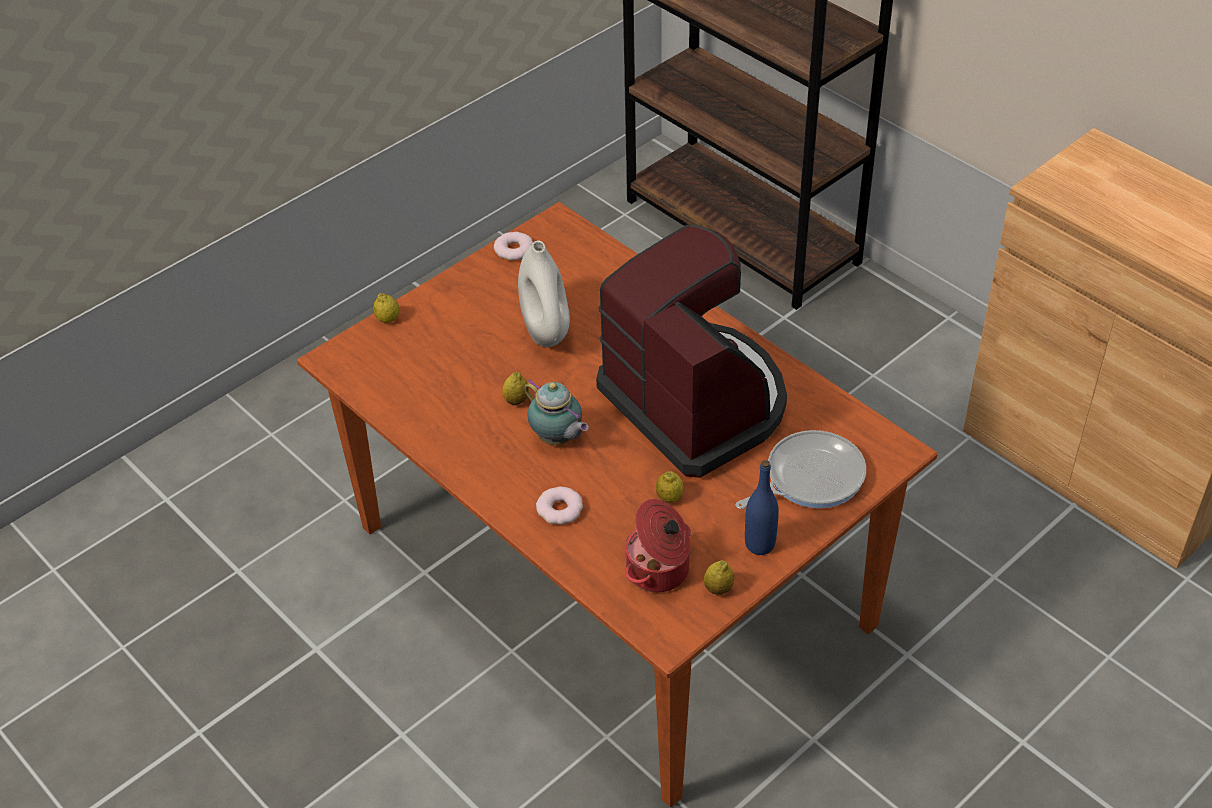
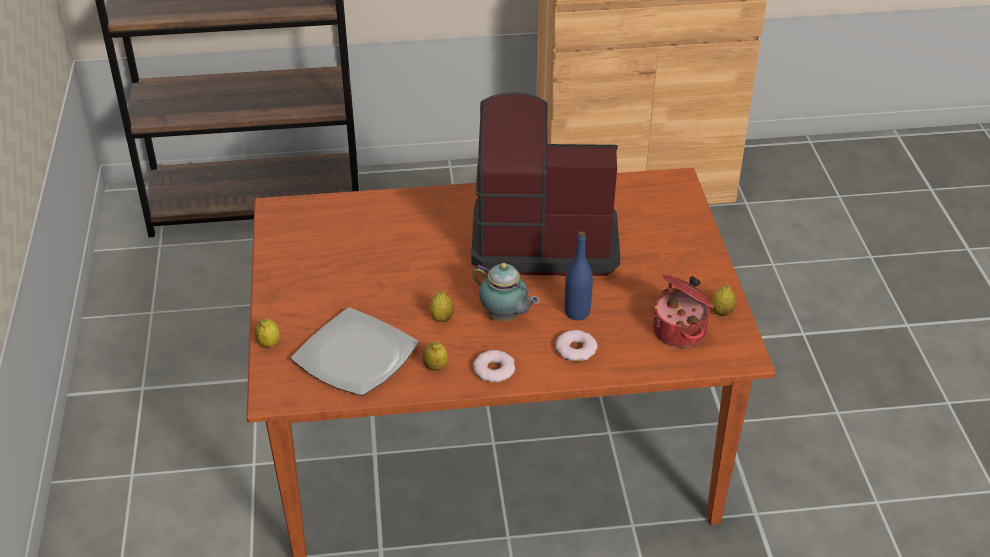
camera: 55 degrees left, 5 degrees down
donut [494,232,533,260] -> donut moved to [473,350,515,382]
white vase [518,240,570,347] -> none
teapot [524,379,589,445] -> teapot turned 45 degrees clockwise [472,263,539,321]
lemon [656,471,683,503] -> lemon moved to [423,341,448,371]
frying pan [736,430,866,509] -> none
blue bottle [745,460,779,555] -> blue bottle moved to [565,231,593,320]
none -> plate [291,307,419,396]

